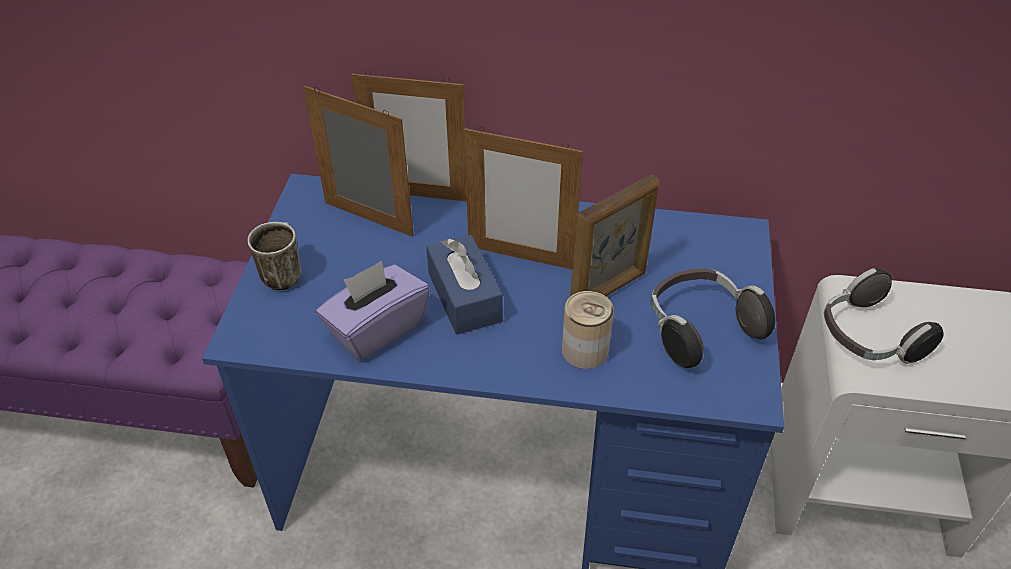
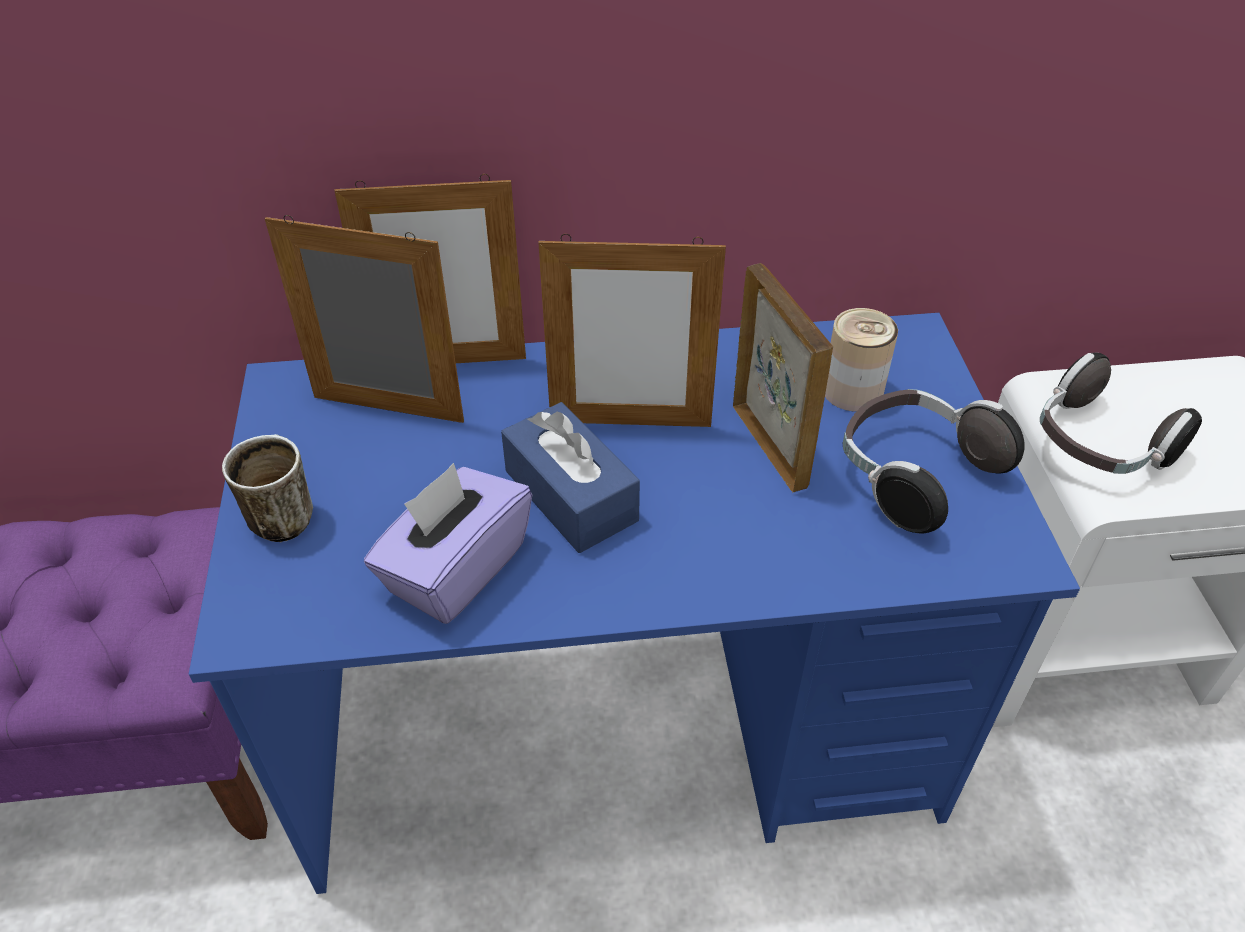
camera: 15 degrees left, 0 degrees up
can [562,291,614,369] -> can moved to [825,308,898,412]
picture frame [570,174,659,297] -> picture frame turned 60 degrees counterclockwise [733,263,833,493]

